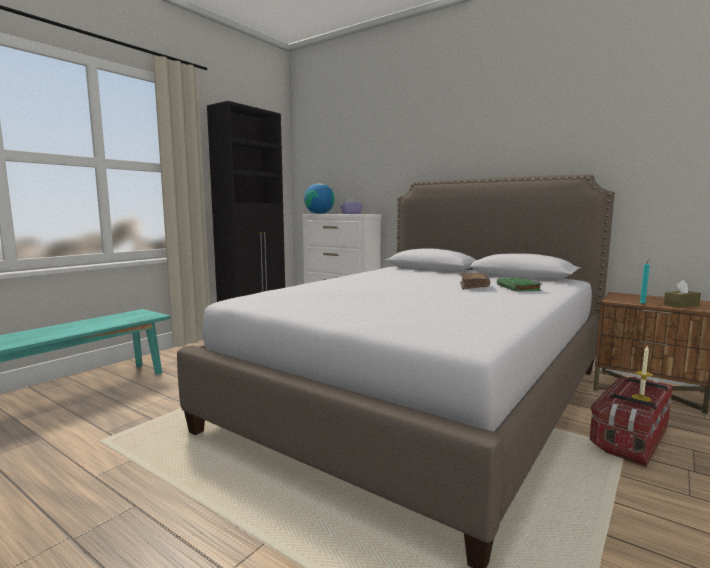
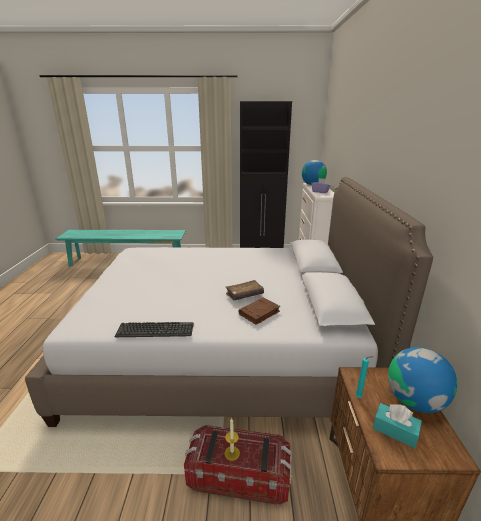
camera: 55 degrees right, 15 degrees up
green book [497,278,542,291] -> brown book [238,297,280,325]
brown tissue box [664,280,701,308] -> turquoise tissue box [373,403,422,448]
none -> keyboard [115,322,194,337]
none -> globe [388,347,457,413]

